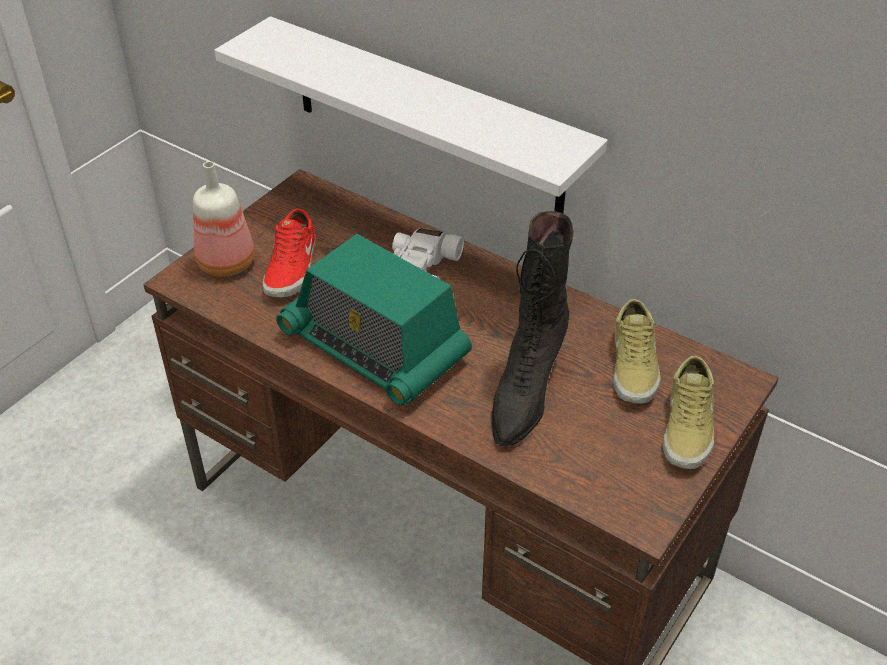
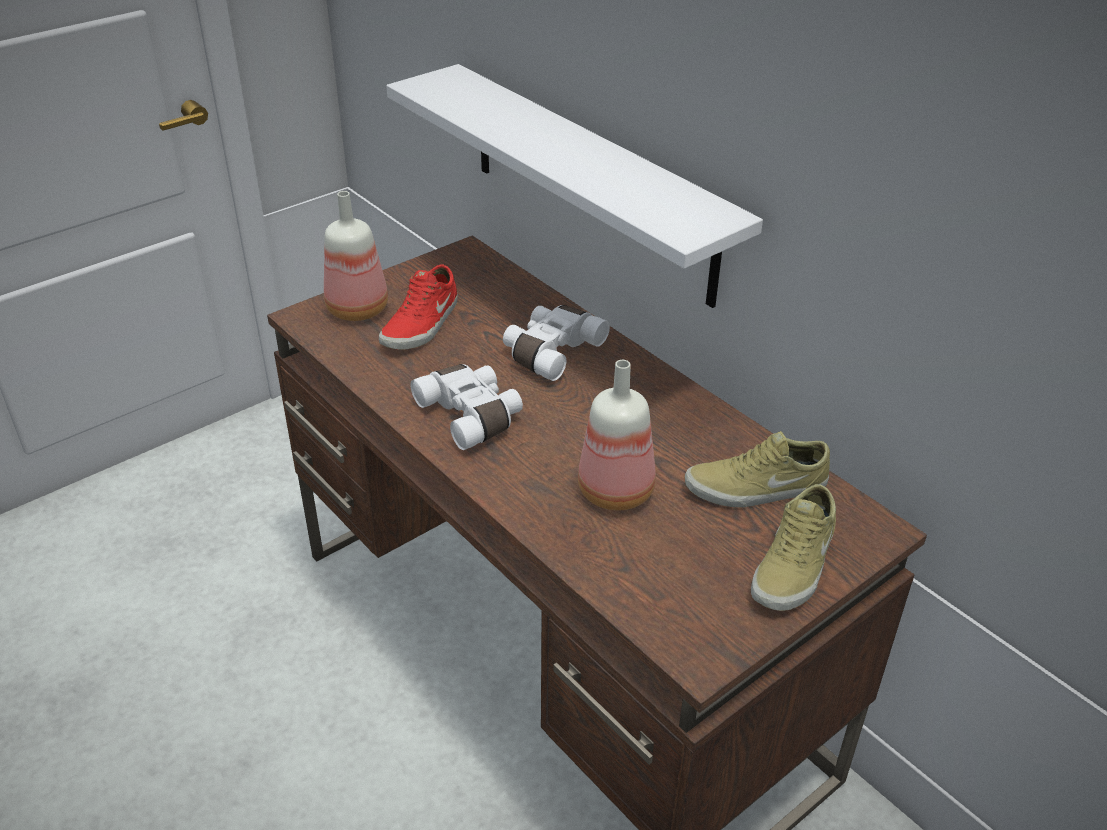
camera: 15 degrees right, 5 degrees down
radio [276,234,472,405] -> white binoculars [411,364,523,450]
black boot [492,211,574,446] -> bottle [578,360,656,510]
beige shoe [613,299,661,404] -> beige shoe turned 60 degrees clockwise [685,431,830,507]

